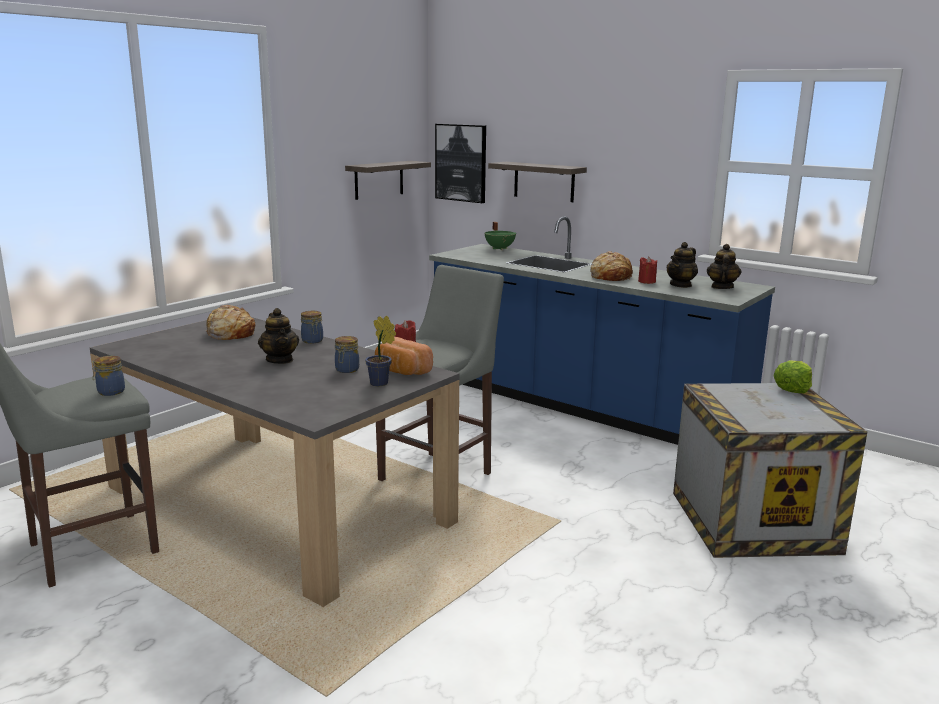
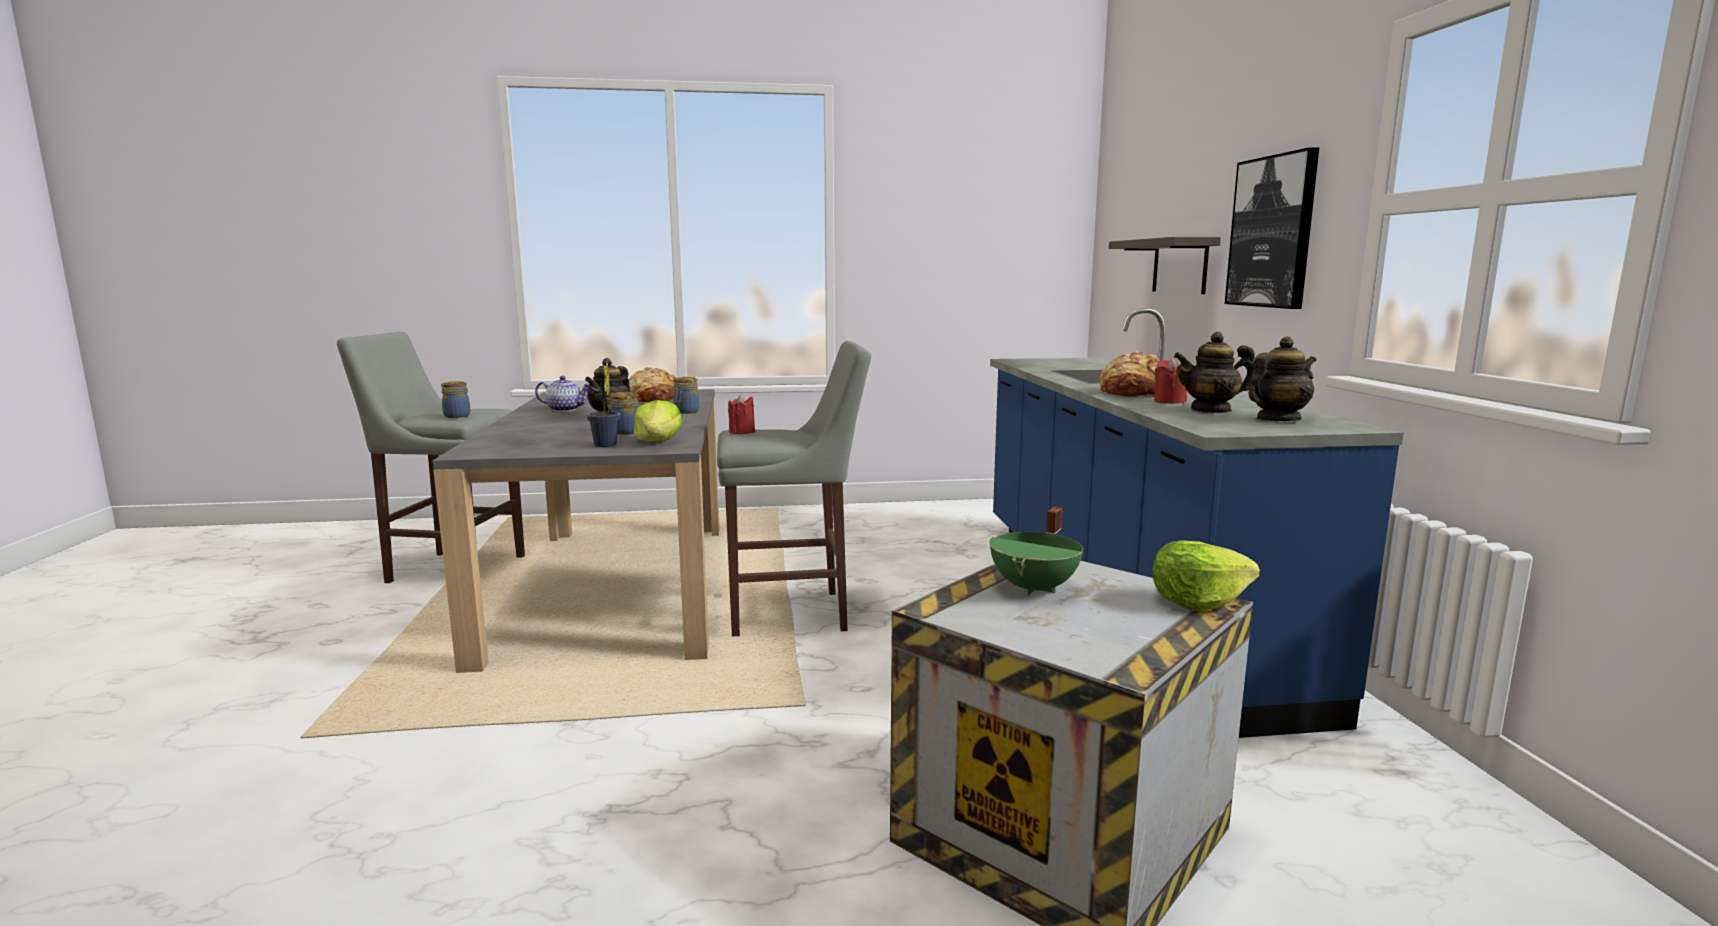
camera: 45 degrees right, 5 degrees down
shelf [345,161,431,200] -> none
bread [375,337,433,375] -> lettuce [634,400,682,442]
picture [435,124,486,203] -> picture moved to [1225,147,1319,309]
green cooking pot [485,222,516,250] -> green cooking pot moved to [989,507,1083,596]
none -> teapot [535,376,589,412]

